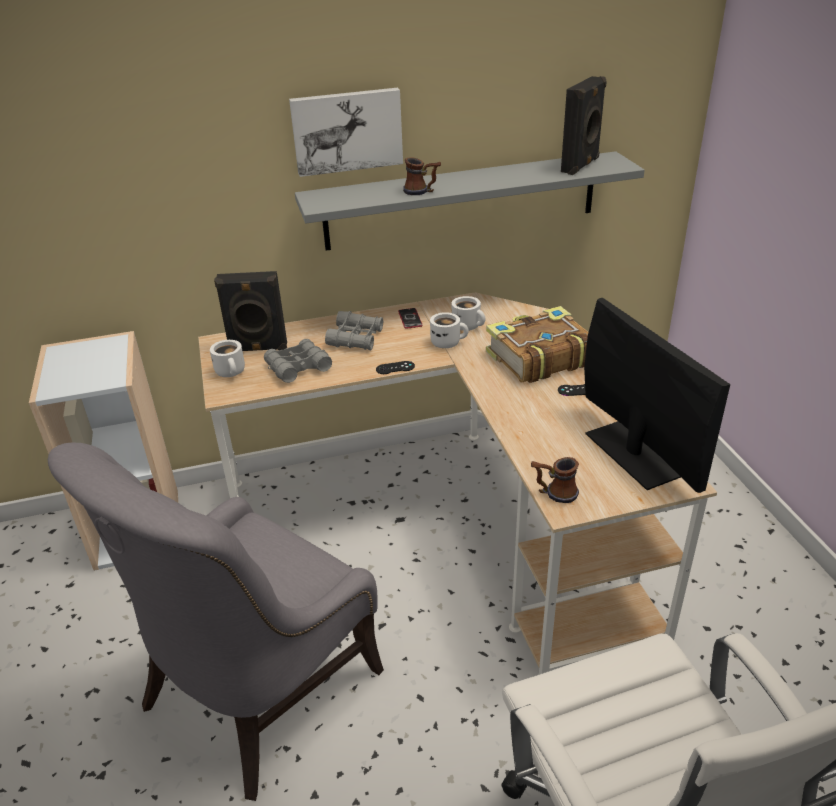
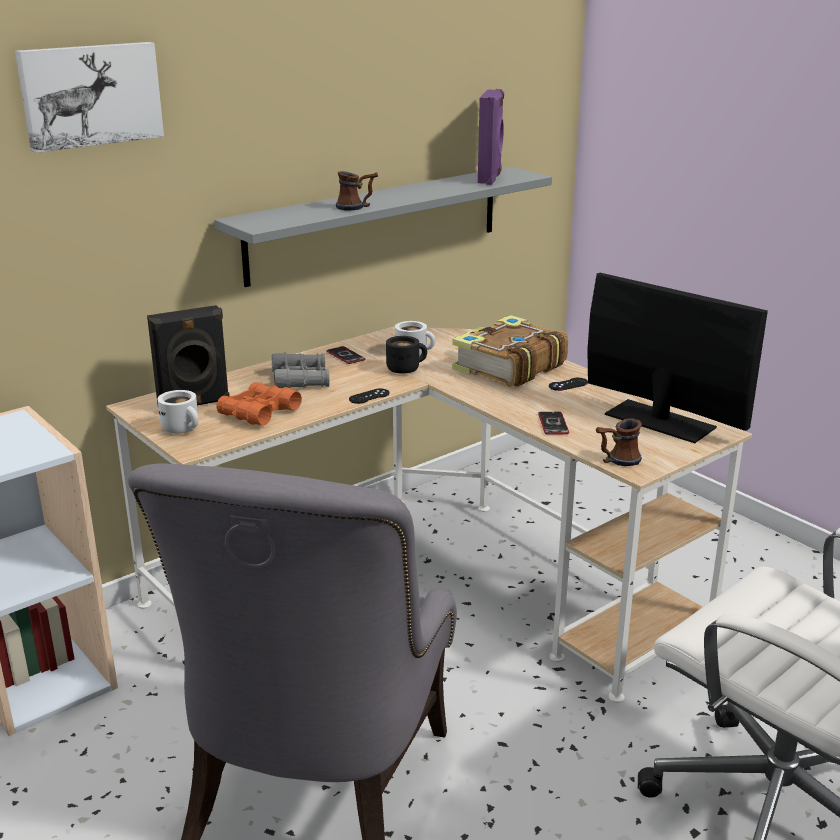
camera: 25 degrees left, 10 degrees down
grey binoculars [264,339,332,383] -> orange binoculars [216,382,302,426]
picture [289,88,403,177] -> picture moved to [15,42,164,153]
white mug [430,312,469,348] -> black mug [386,336,427,374]
black speaker [561,76,607,175] -> purple speaker [478,89,504,185]
none -> phone [538,412,569,435]

